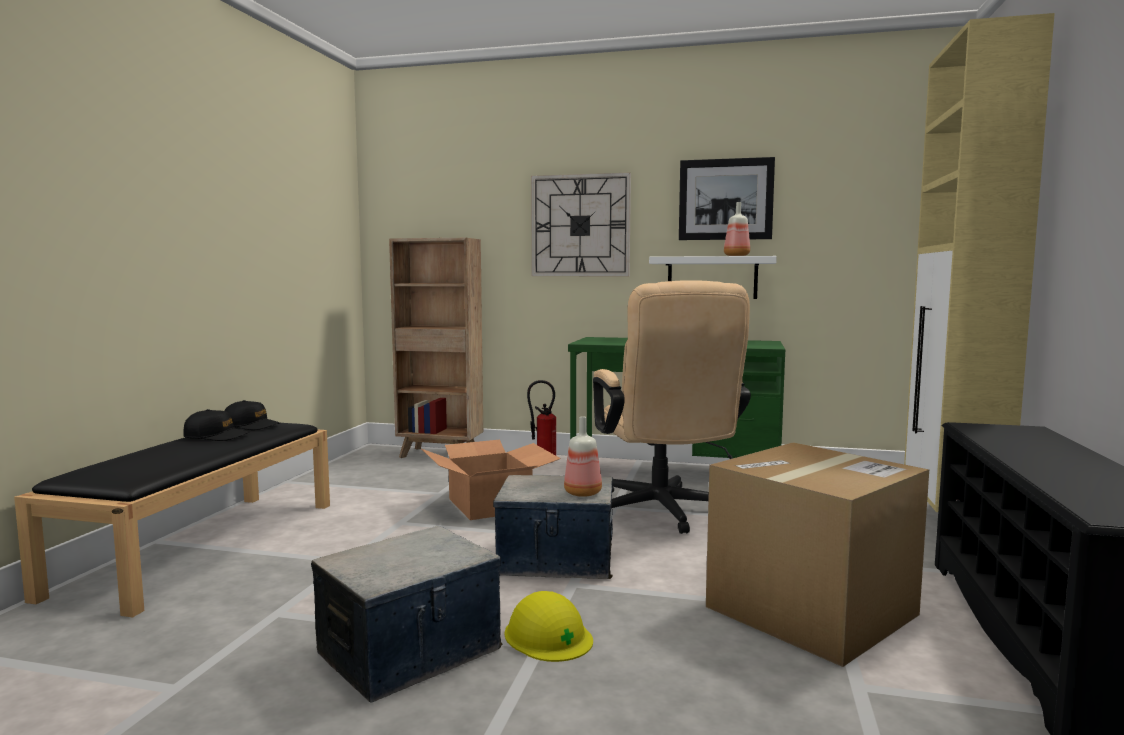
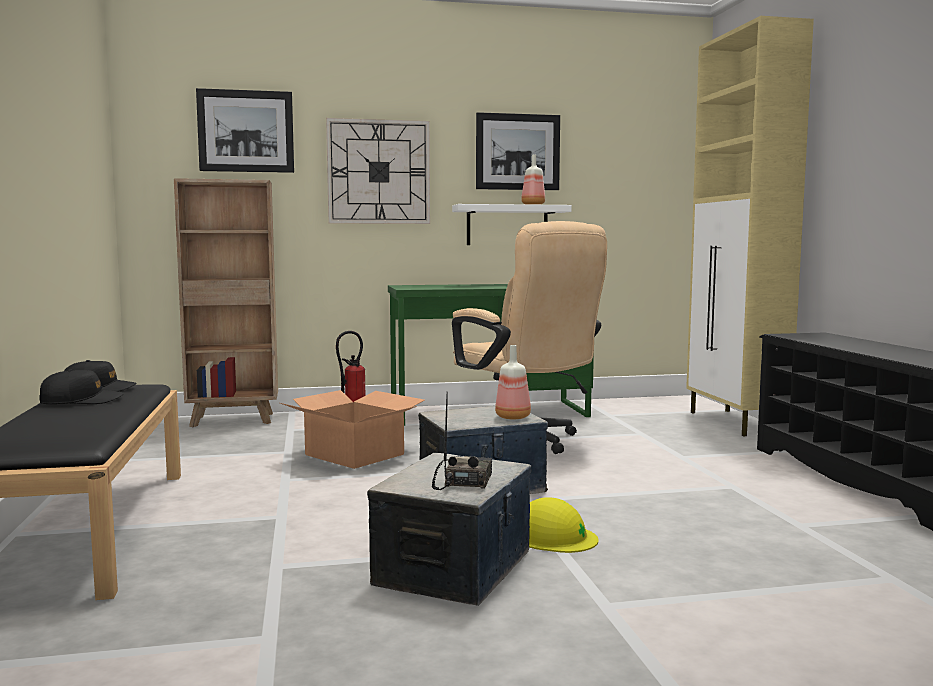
camera: 25 degrees left, 0 degrees up
cardboard box [706,442,929,667] -> none
none -> picture [196,88,294,173]
none -> radio [432,395,492,490]

